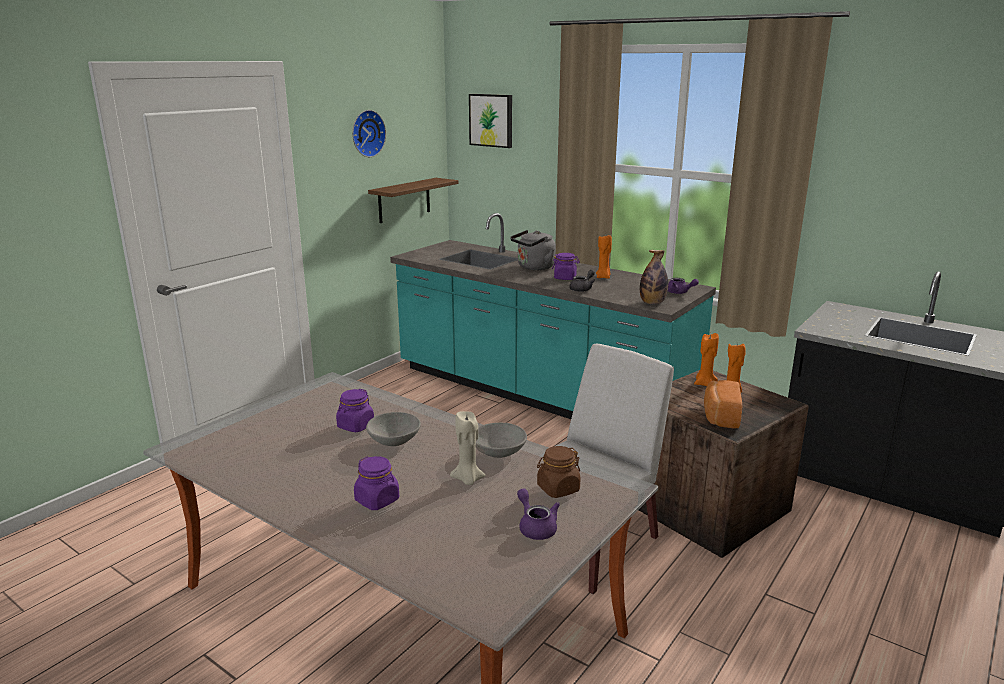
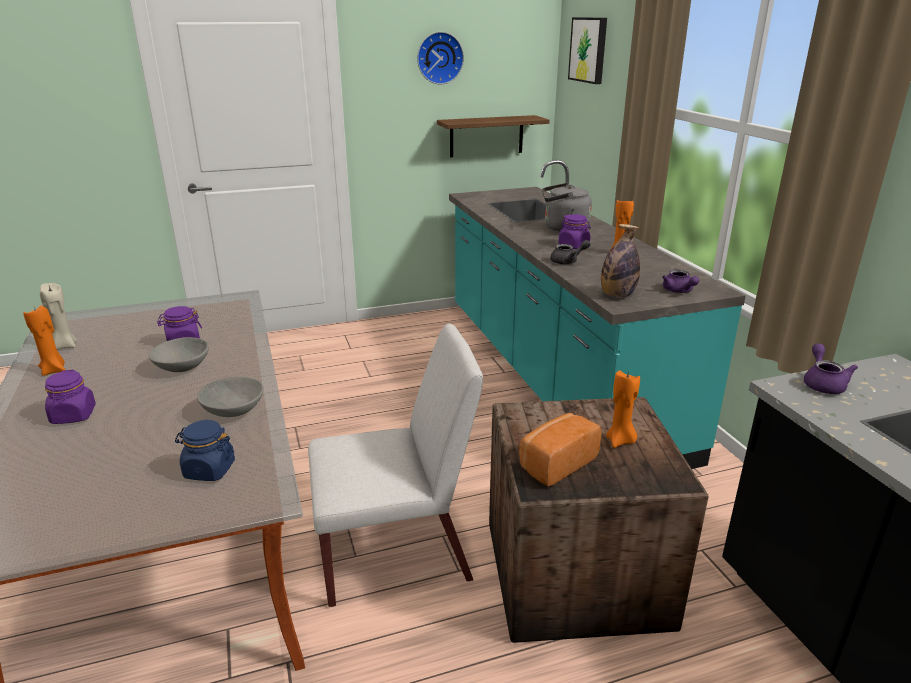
camera: 35 degrees right, 5 degrees up
beige candle [450,411,486,485] -> beige candle moved to [40,283,77,350]
purple teapot [517,488,560,540] -> purple teapot moved to [804,343,858,394]
brown jar [537,446,581,498] -> blue jar [175,420,235,481]
orange candle [694,333,719,386] -> orange candle moved to [23,305,65,376]

